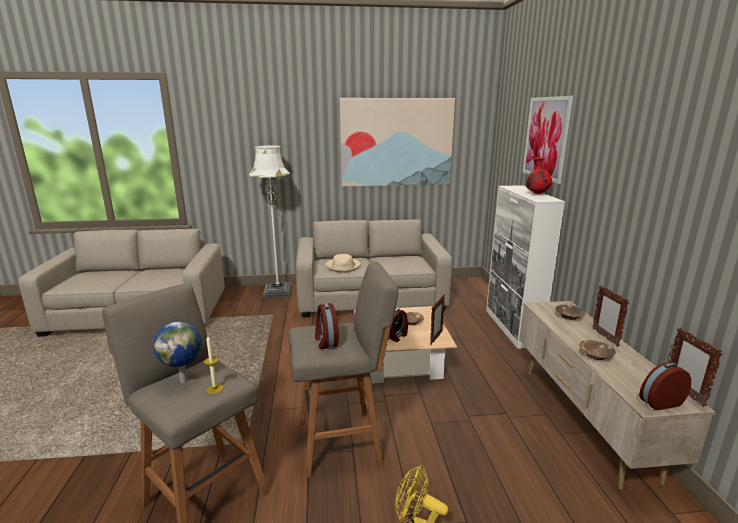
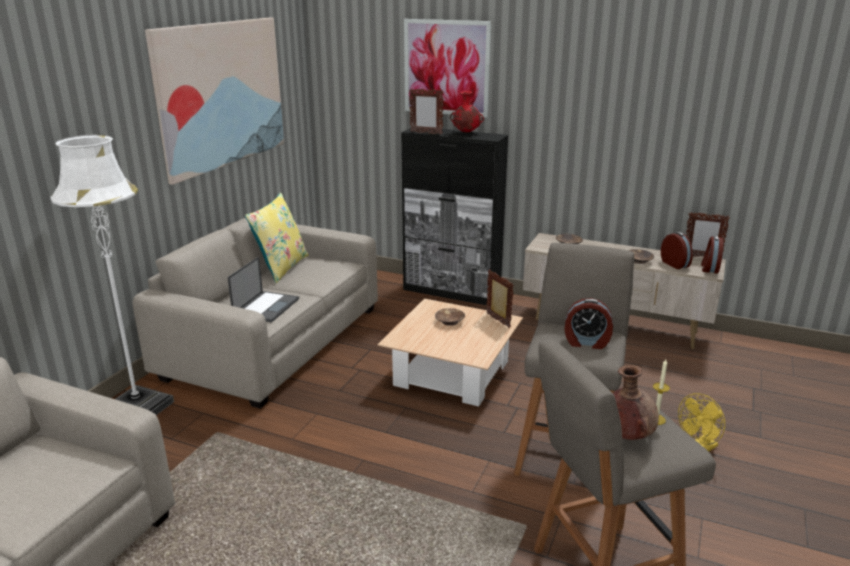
camera: 60 degrees left, 5 degrees up
globe [153,322,202,383] -> brown vase [613,365,659,440]
beige hat [326,254,360,273] -> laptop [227,257,299,323]
alarm clock [388,308,408,342] -> alarm clock moved to [661,232,693,269]
white cabinet [486,185,565,349] -> black cabinet [401,128,508,306]
picture frame [592,285,629,346] -> picture frame moved to [409,88,443,135]
none -> yellow pillow [245,193,309,283]

